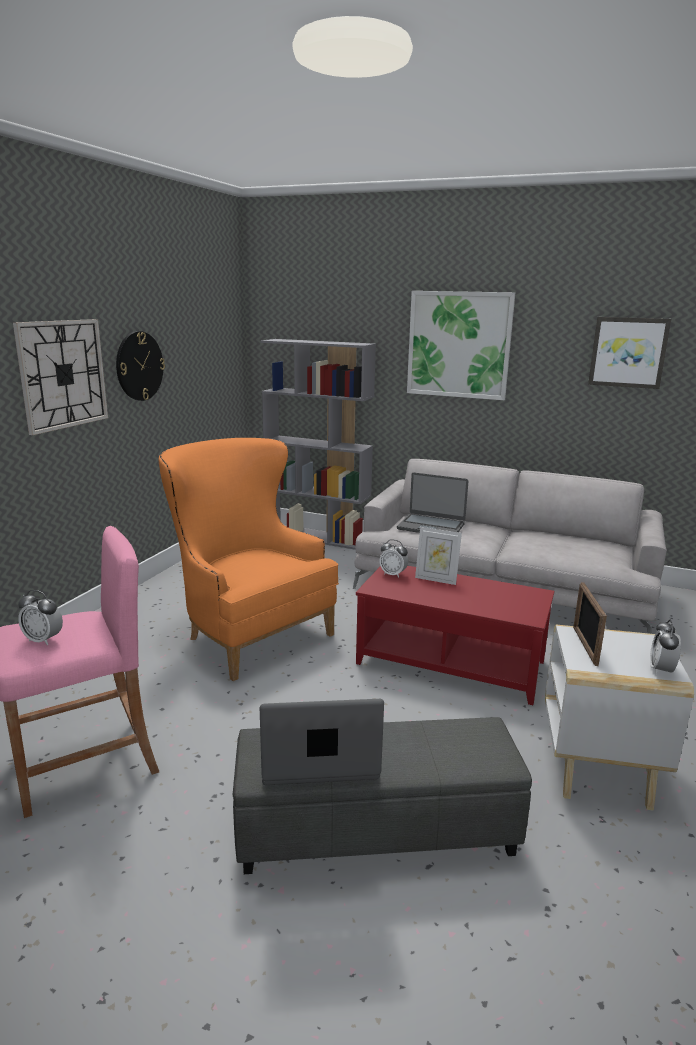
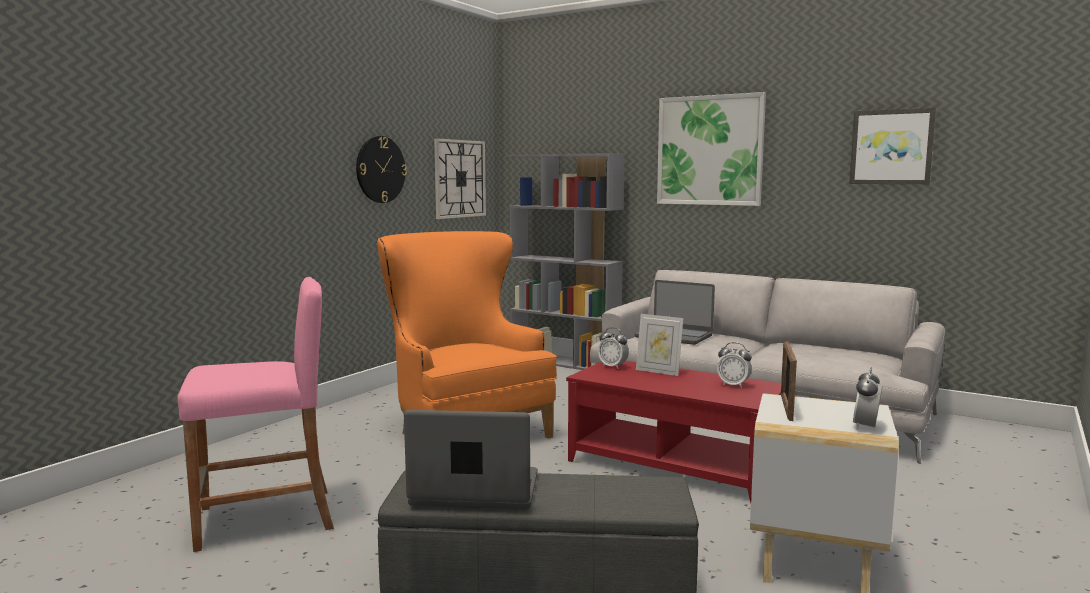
camera: 10 degrees right, 10 degrees down
wall clock [13,319,108,435] -> wall clock moved to [434,138,486,219]
alarm clock [18,590,63,645] -> alarm clock moved to [717,342,752,388]

